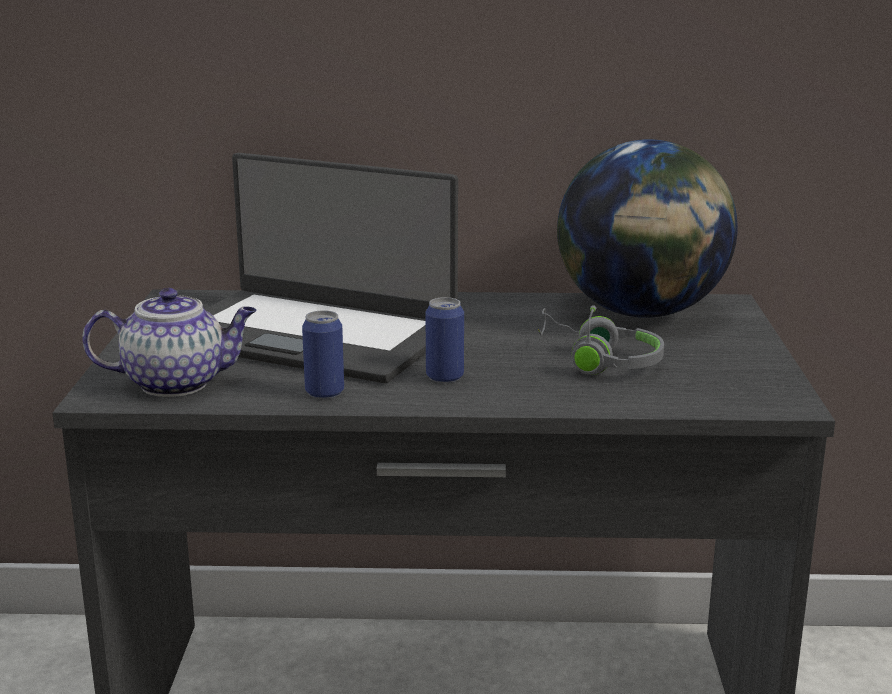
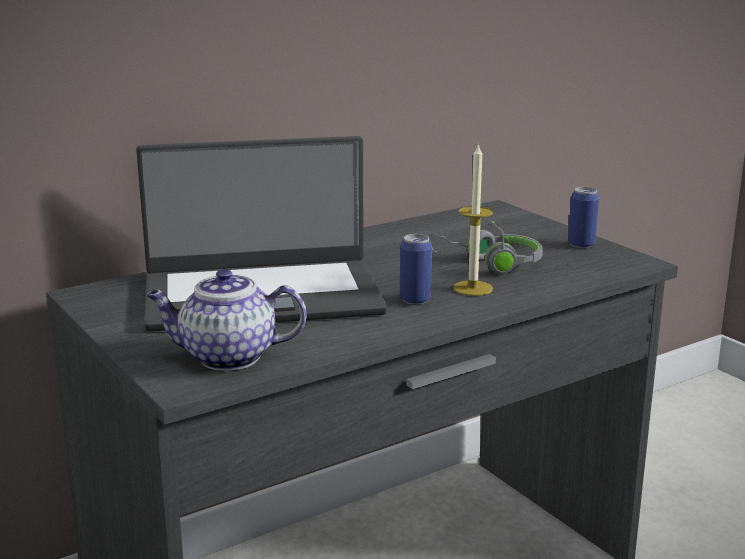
camera: 35 degrees left, 0 degrees up
teapot [82,288,257,397] -> teapot turned 135 degrees counterclockwise [146,269,306,371]
can [302,310,344,399] -> can moved to [568,187,599,248]
globe [557,139,738,318] -> none
none -> candle [453,143,493,296]

